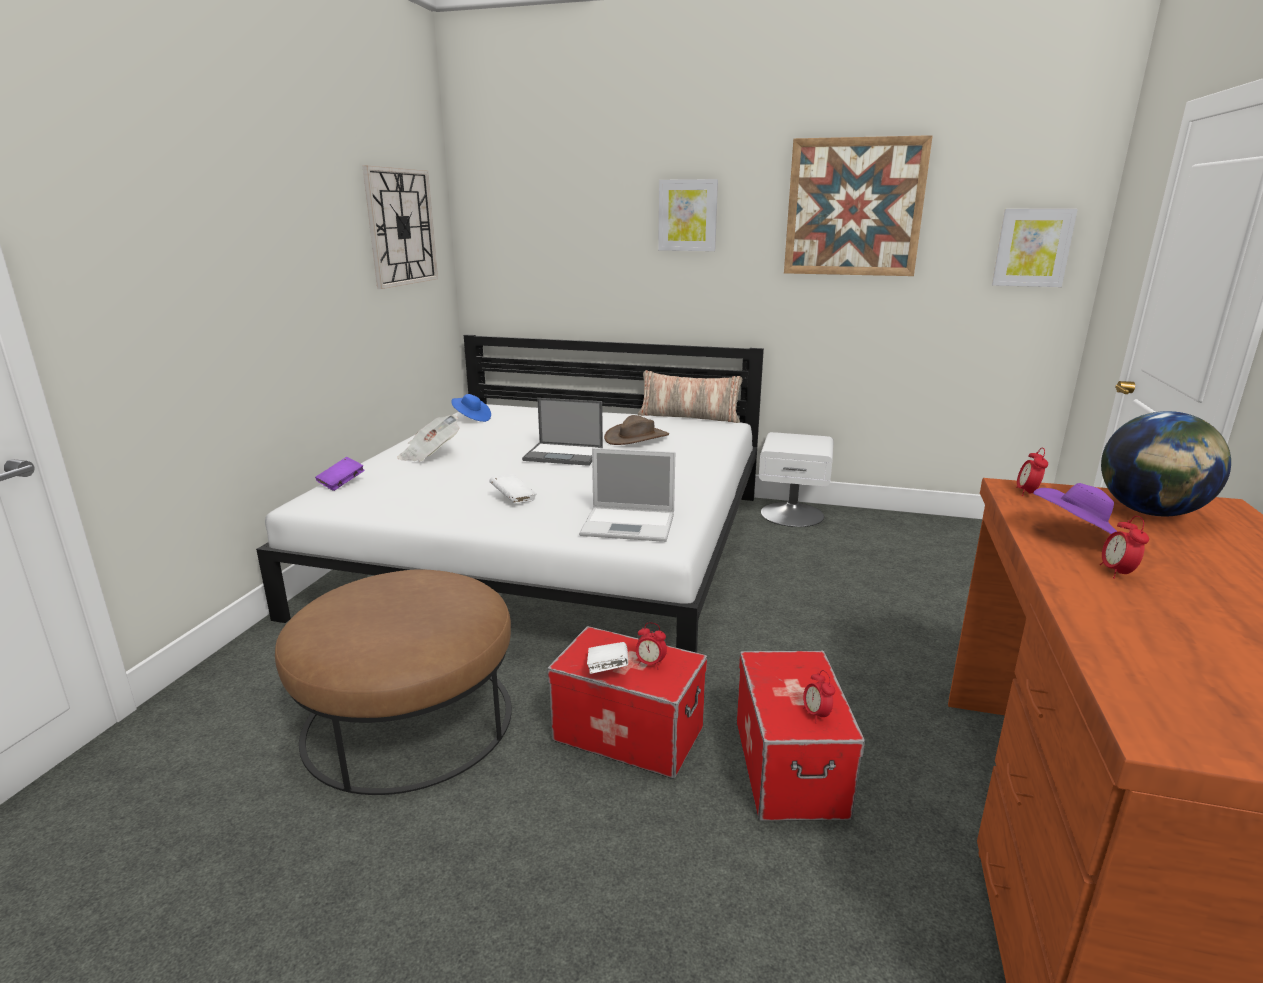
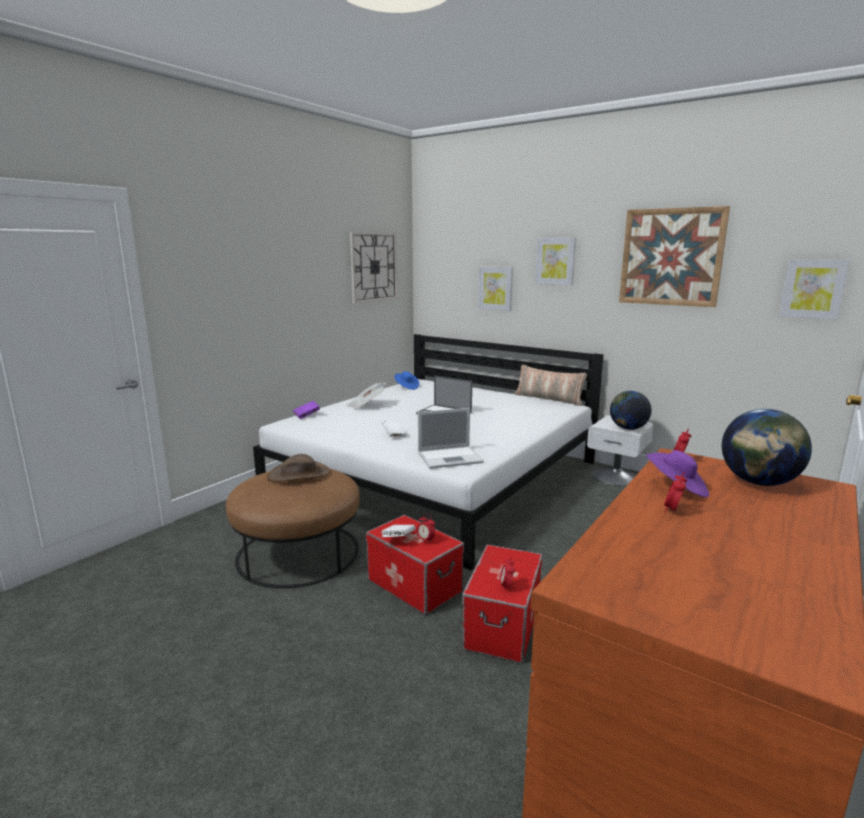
camera: 20 degrees right, 5 degrees down
laptop [579,448,675,542] -> laptop turned 45 degrees counterclockwise [418,408,484,469]
brown hat [604,415,669,445] -> brown hat moved to [267,454,331,482]
none -> picture [478,266,513,311]
none -> globe [610,391,652,430]

